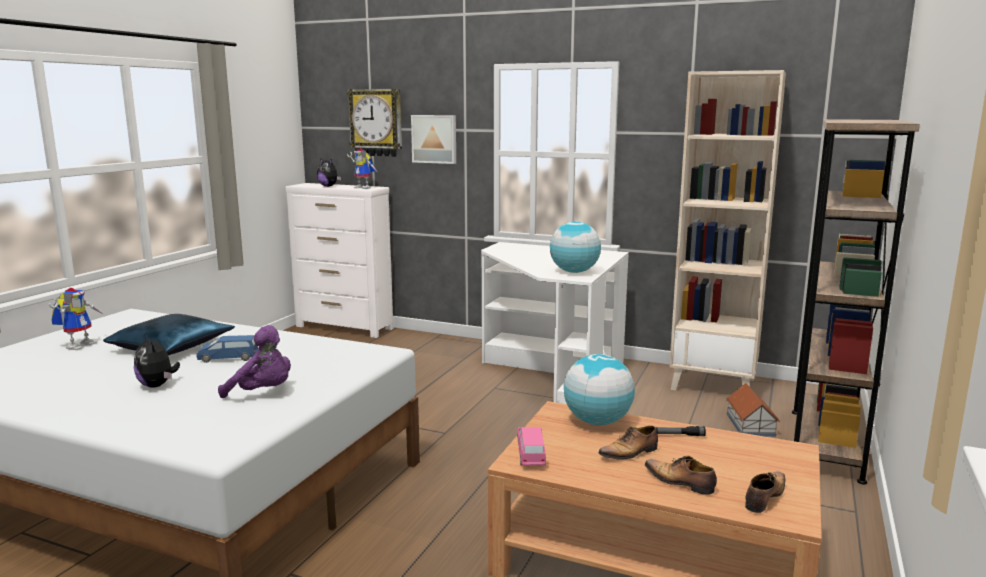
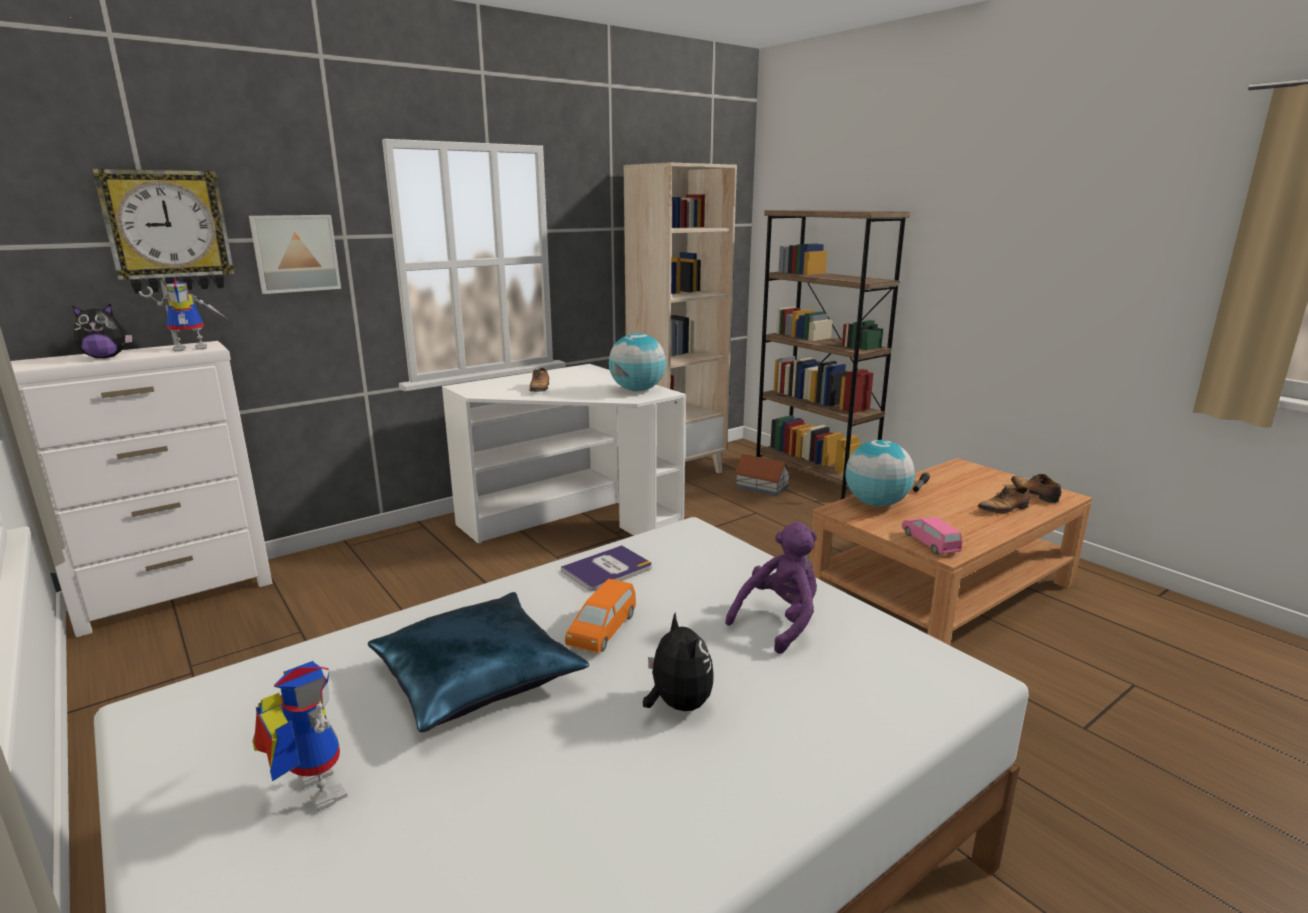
camera: 60 degrees left, 5 degrees up
plush toy [134,334,180,388] -> plush toy turned 105 degrees counterclockwise [643,612,714,711]
blue toy car [197,335,258,363] -> orange toy car [565,579,636,653]
pink toy car [517,427,546,466] -> pink toy car turned 45 degrees clockwise [902,517,962,555]
shoe [598,426,658,460] -> shoe moved to [530,368,549,392]
none -> book [561,545,652,591]

